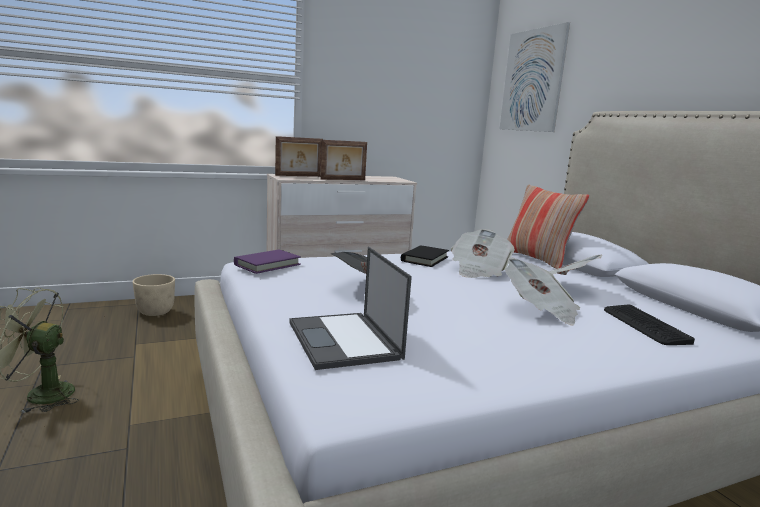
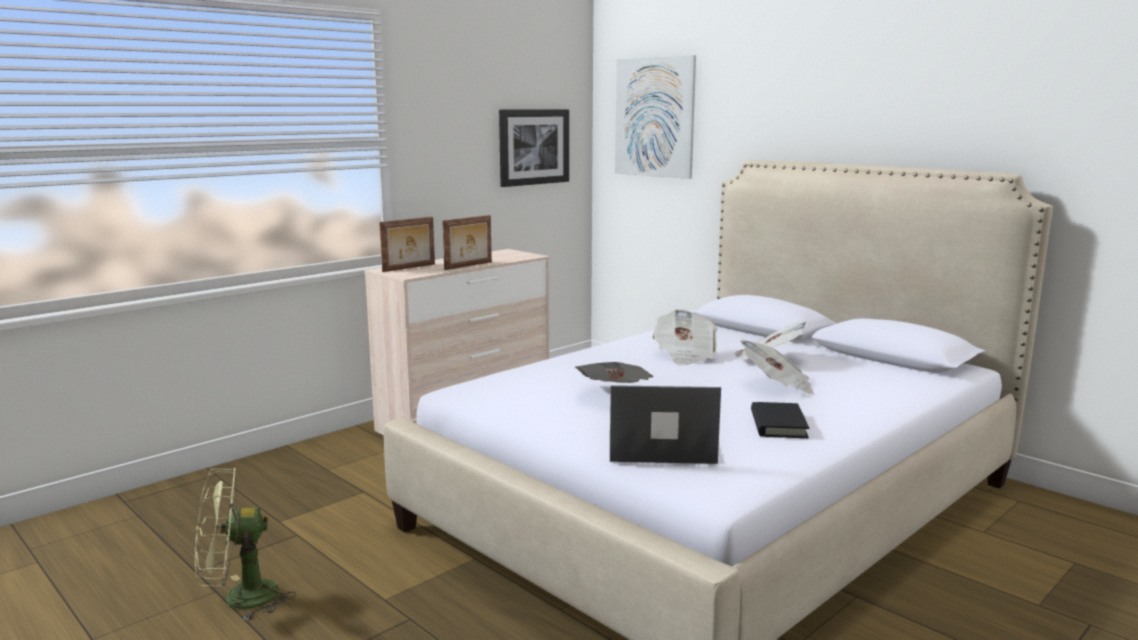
camera: 20 degrees left, 0 degrees up
beige planter [132,274,175,316] -> none
purple book [234,250,301,274] -> none
laptop [289,247,412,370] -> laptop turned 135 degrees clockwise [610,385,721,464]
black book [401,245,449,267] -> black book moved to [751,402,809,438]
pillow [507,185,589,269] -> none
keyboard [604,304,695,345] -> none
none -> picture [499,109,569,187]

